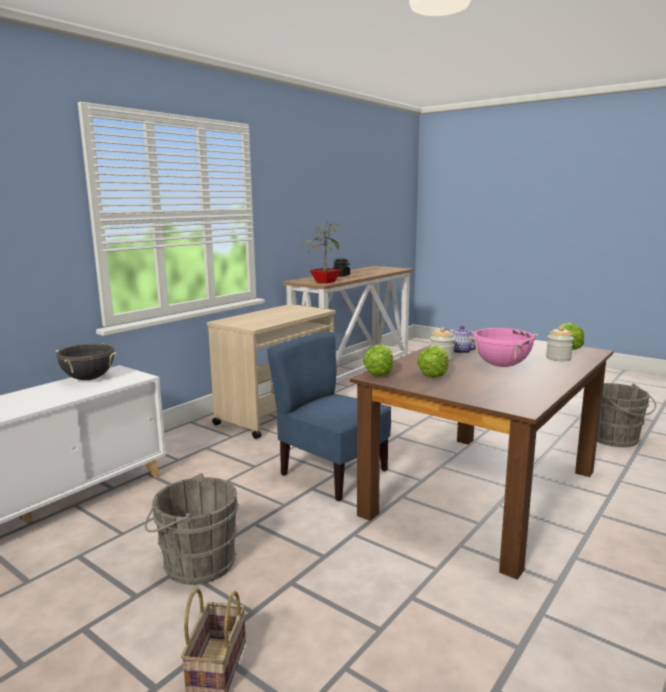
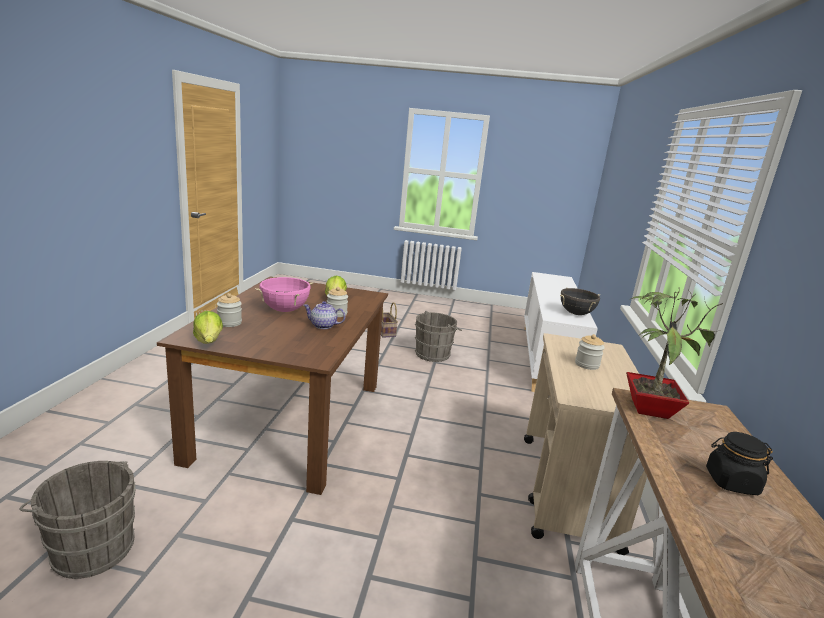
camera: 150 degrees right, 5 degrees up
blue chair [267,332,391,501] -> none
lettuce [363,344,394,376] -> none
none -> jar [575,334,605,370]

